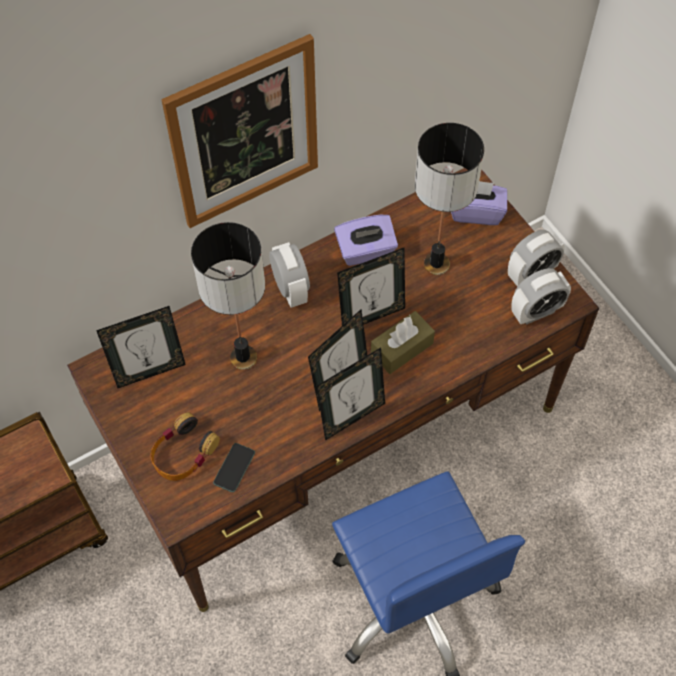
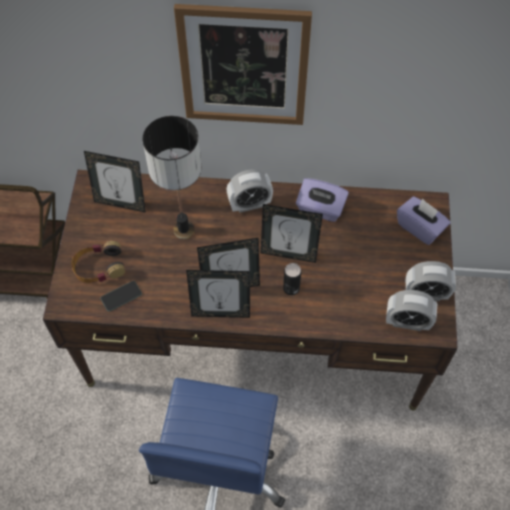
camera: 35 degrees right, 0 degrees up
alarm clock [269,242,310,308] -> alarm clock turned 60 degrees clockwise [227,169,273,213]
brown tissue box [371,311,435,374] -> can [283,263,301,295]
table lamp [415,123,484,275] -> none

